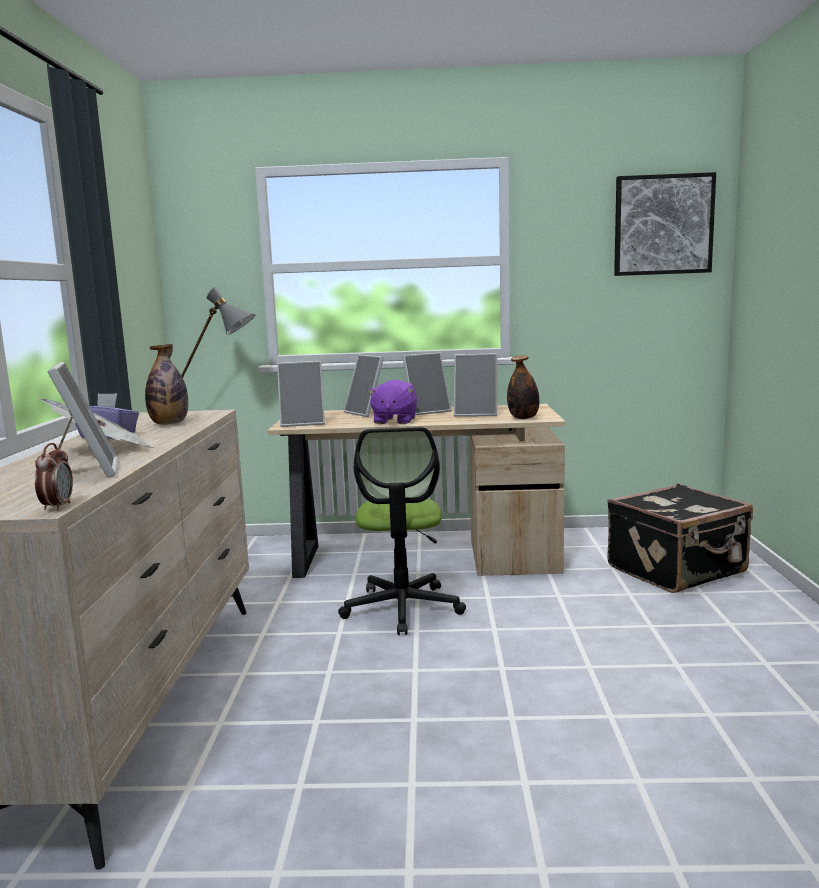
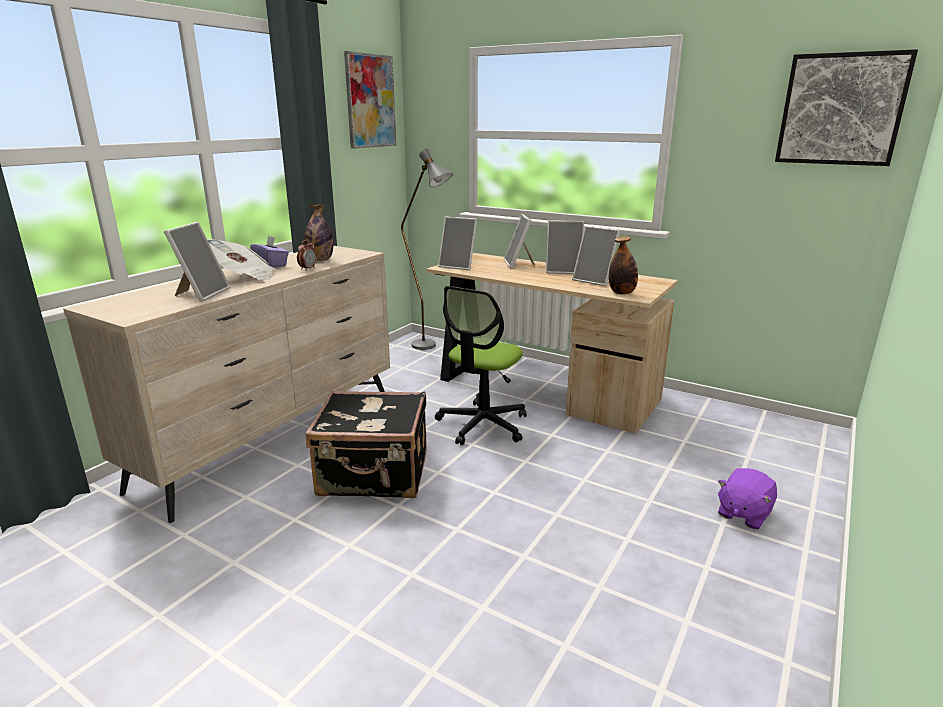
camera: 30 degrees right, 10 degrees up
alarm clock [35,443,73,511] -> alarm clock moved to [297,240,317,271]
purple plush toy [367,380,417,424] -> purple plush toy moved to [717,468,777,529]
black suitcase [607,484,753,593] -> black suitcase moved to [306,390,427,498]
none -> picture [344,51,396,149]

